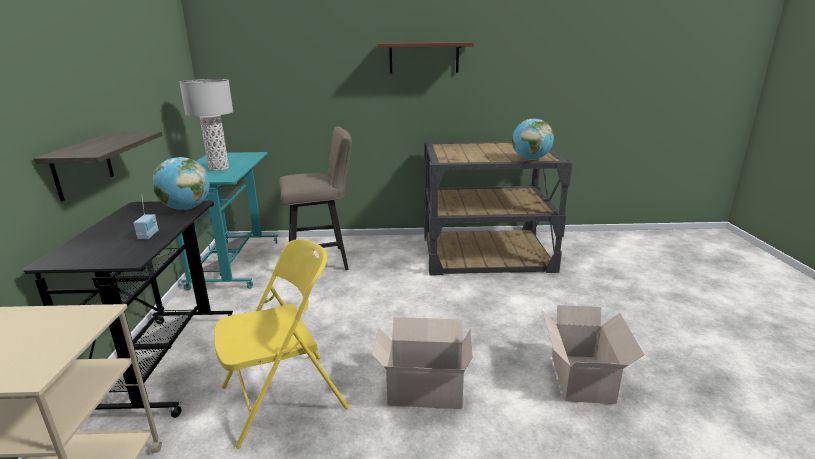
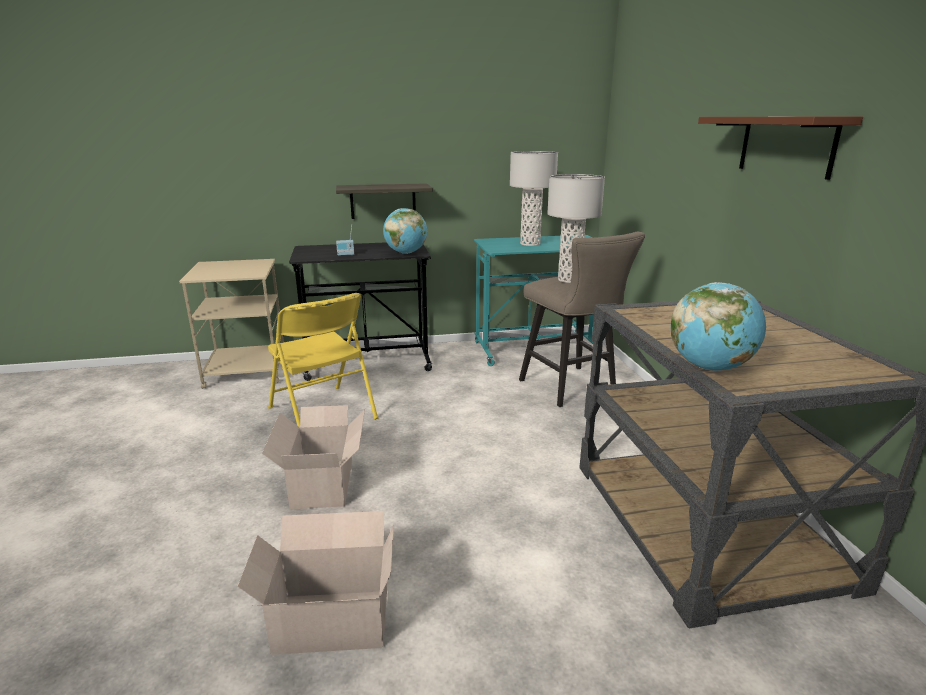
camera: 80 degrees right, 0 degrees up
none -> white table lamp [547,174,605,283]

